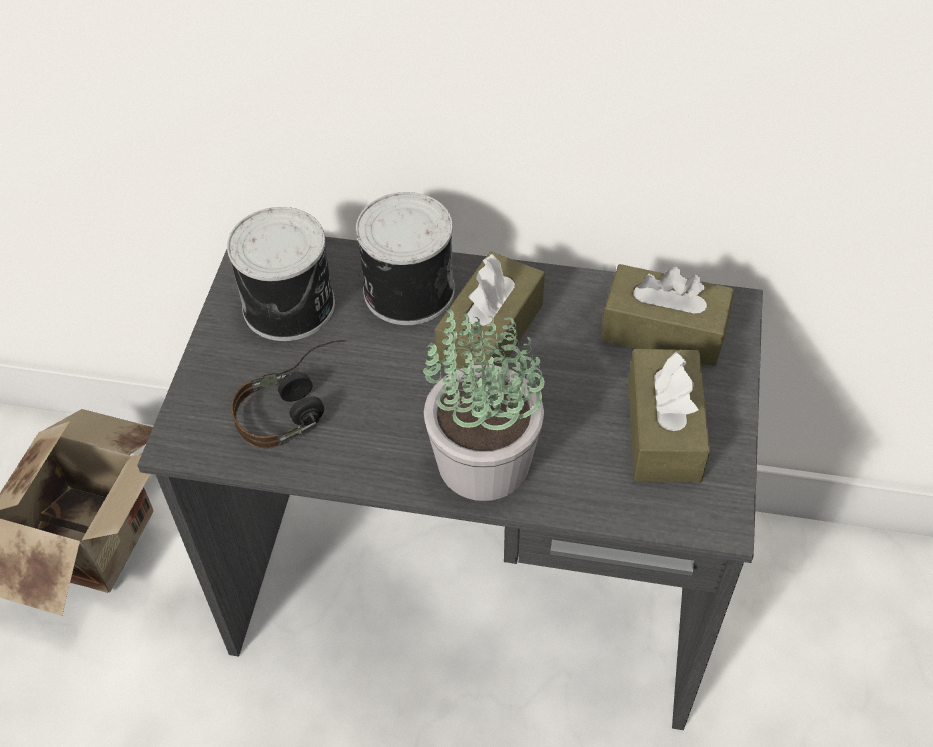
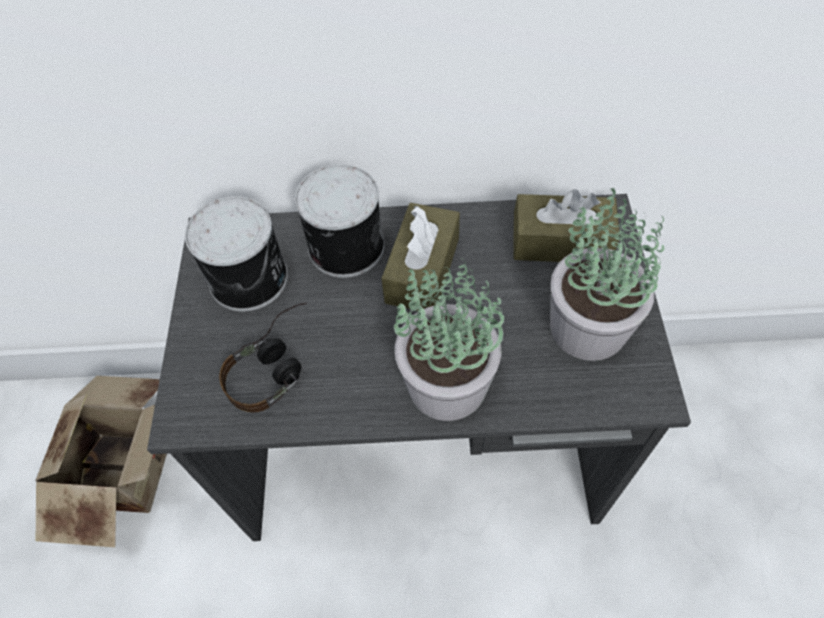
camera: 10 degrees left, 5 degrees up
brown tissue box [628,349,710,483] -> potted plant [550,188,665,361]

